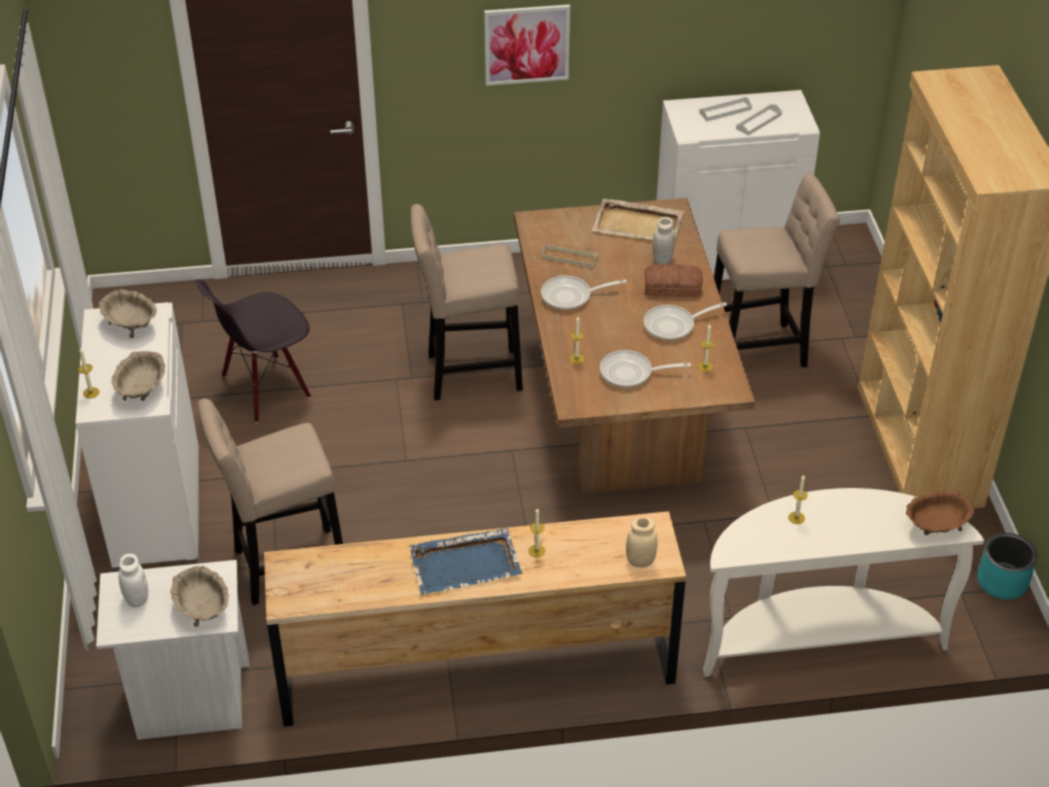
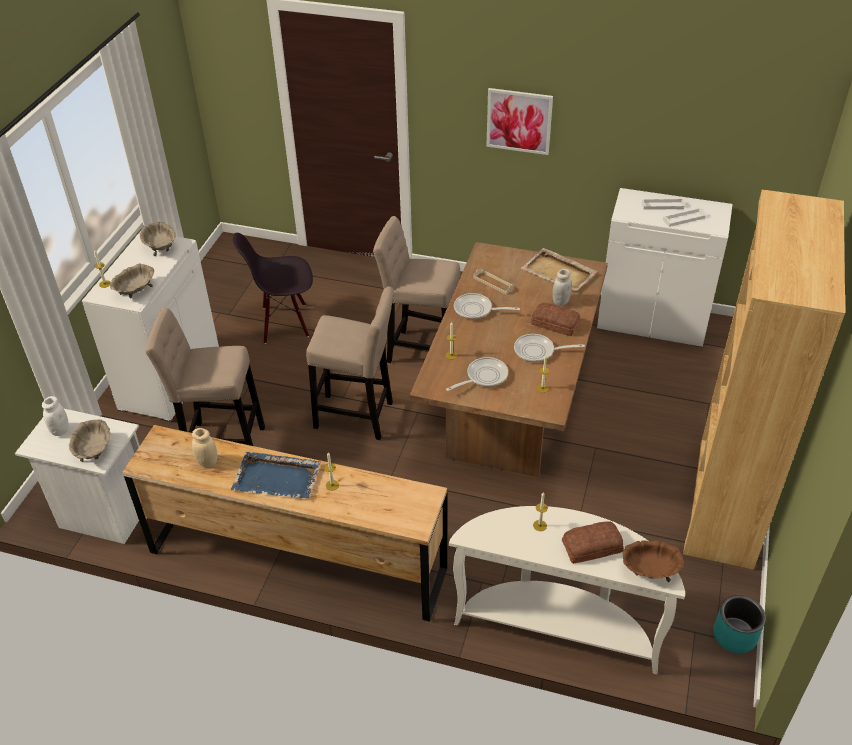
camera: 25 degrees right, 0 degrees up
frying pan [600,350,691,388] -> frying pan turned 120 degrees clockwise [446,357,508,391]
beige jar [626,517,658,568] -> beige jar moved to [192,428,217,468]
beige stool [714,172,840,368] -> beige stool moved to [306,286,394,440]
none -> bread [562,521,624,564]

